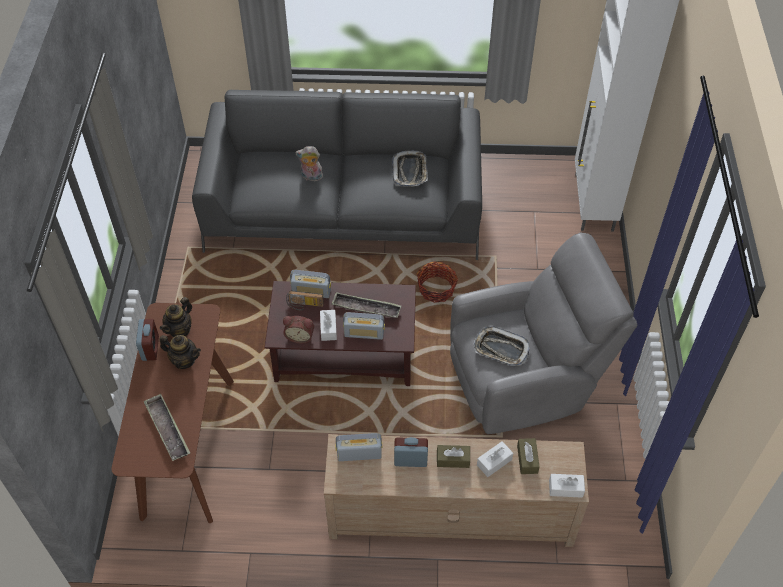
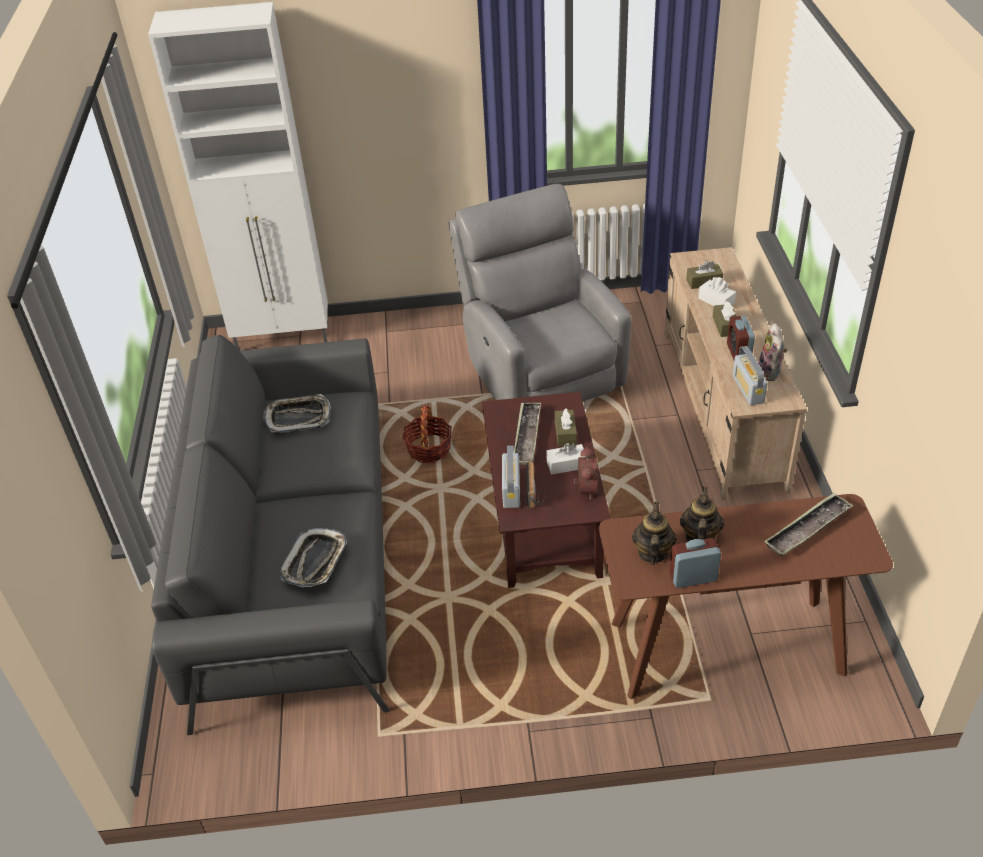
camera: 95 degrees left, 10 degrees down
teapot [160,297,192,337] -> teapot turned 105 degrees counterclockwise [632,502,677,565]
plush toy [295,146,323,182] -> plush toy moved to [758,323,787,381]
radio [343,312,385,340] -> brown tissue box [555,408,577,446]
tray [474,326,529,366] -> tray moved to [280,528,347,587]
white tissue box [549,474,585,498] -> none

